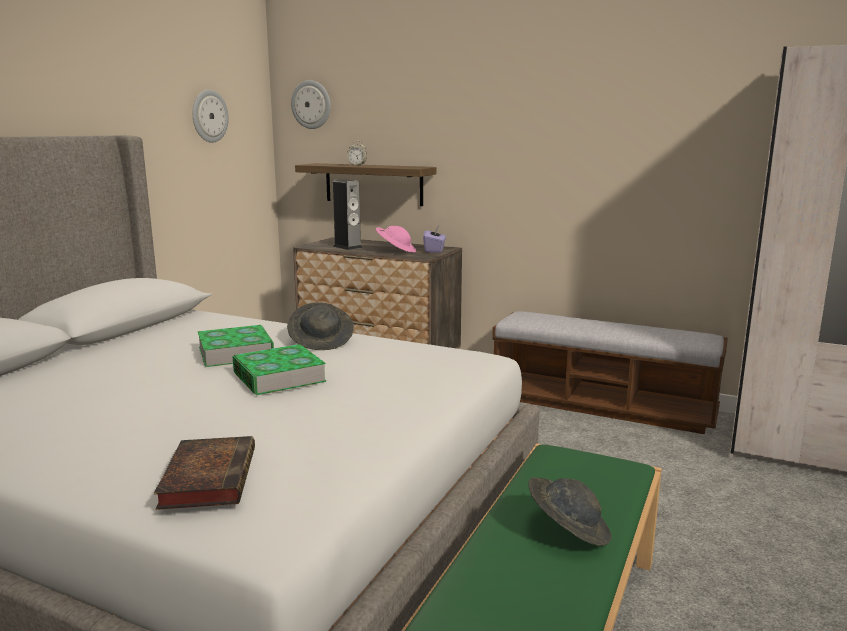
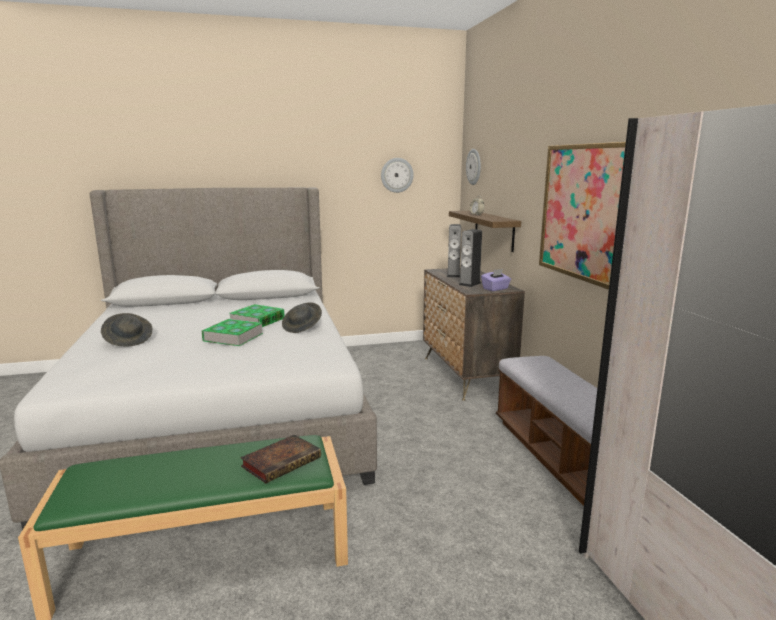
camera: 50 degrees right, 0 degrees up
book [154,436,255,510] -> book moved to [240,435,321,483]
pink hat [376,226,416,253] -> speaker [459,229,482,287]
grey hat [528,477,612,546] -> grey hat moved to [101,313,153,346]
none -> picture [539,142,626,290]

